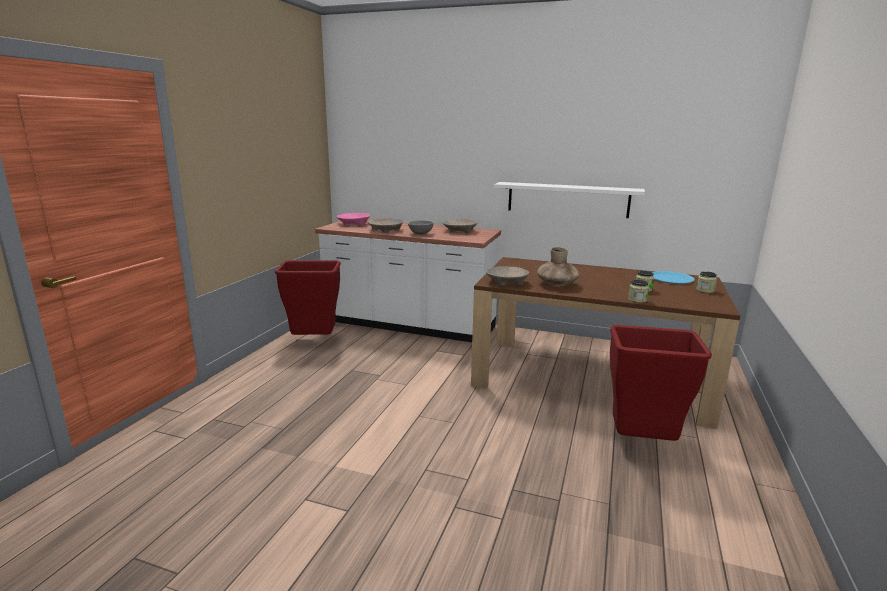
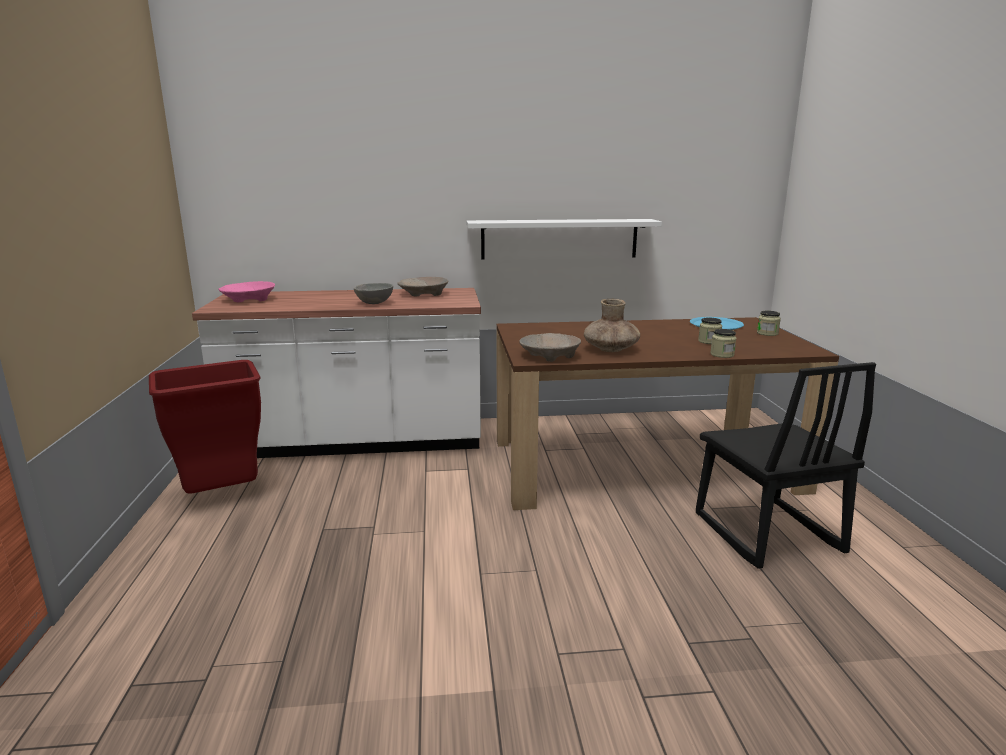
camera: 25 degrees left, 0 degrees up
beige bowl [368,218,403,232] -> none
red trash can [610,325,712,441] -> black chair [696,362,876,569]

